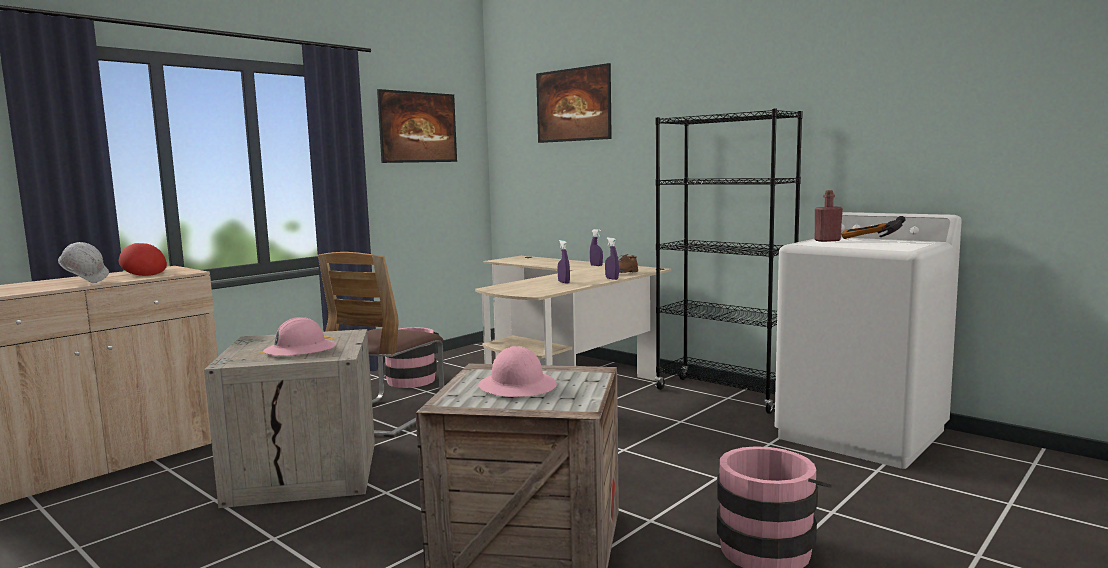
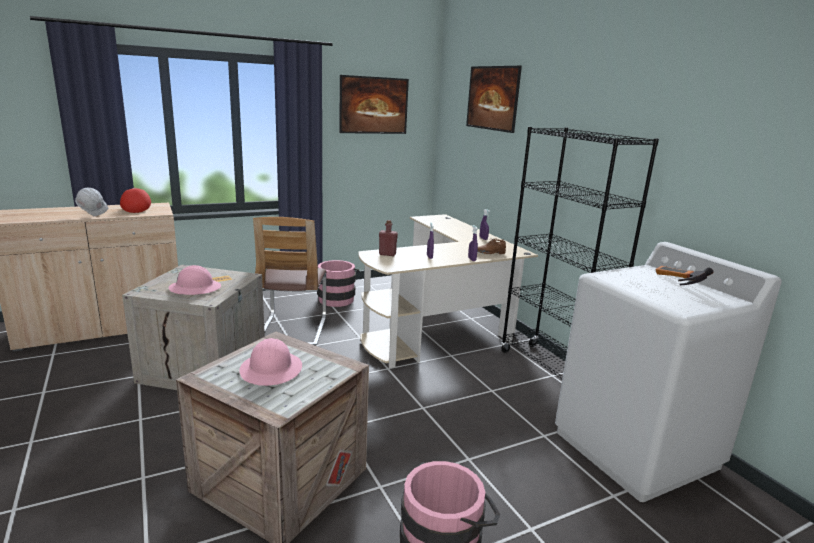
camera: 20 degrees right, 10 degrees up
chair [318,252,444,437] -> chair turned 45 degrees counterclockwise [253,217,326,346]
red bottle [815,190,843,242] -> red bottle moved to [379,220,398,256]

